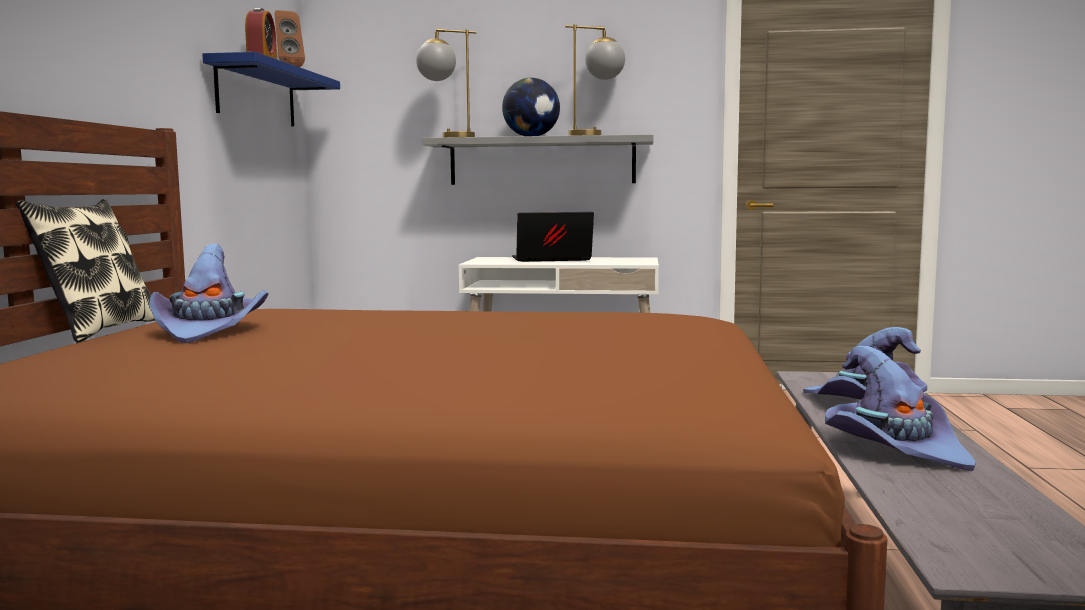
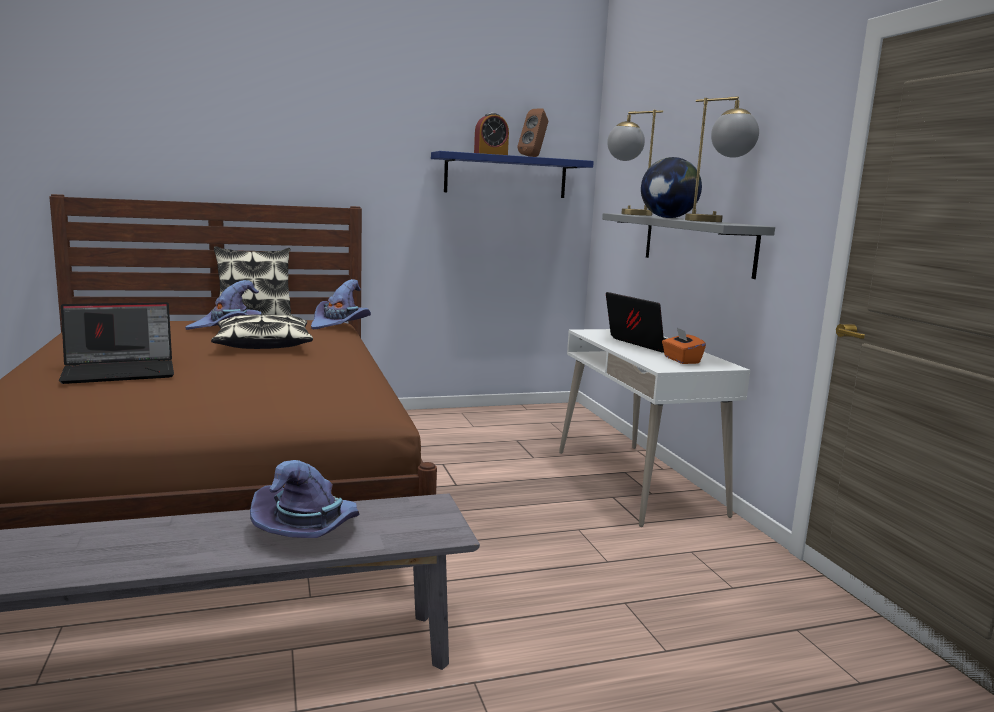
camera: 65 degrees right, 5 degrees up
purple hat [825,346,976,471] -> purple hat moved to [311,279,371,329]
none -> laptop [59,302,174,384]
none -> pillow [211,314,313,349]
none -> orange tissue box [662,328,706,364]

